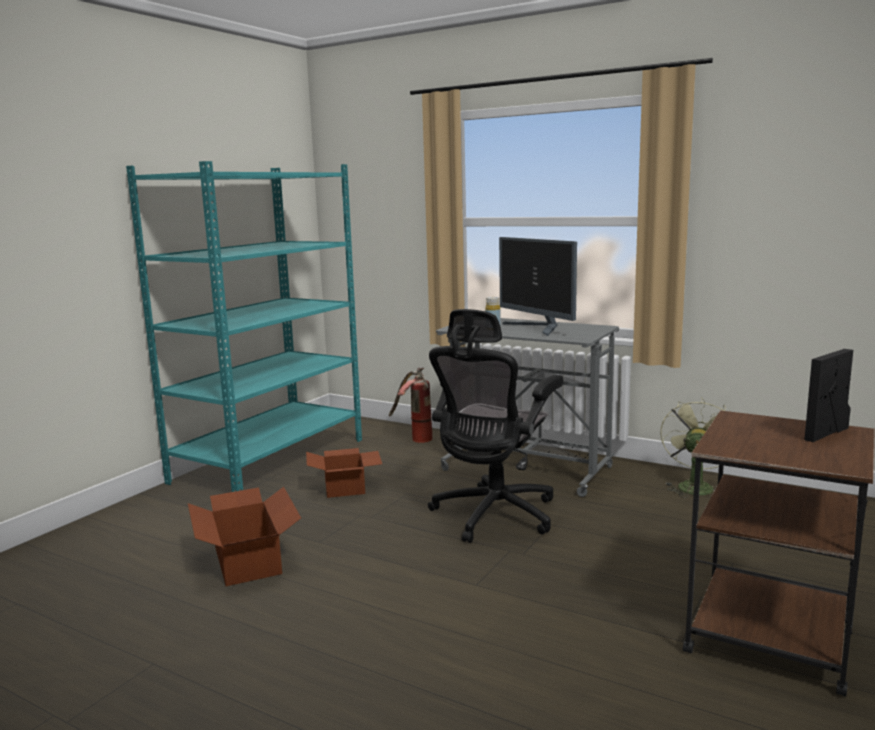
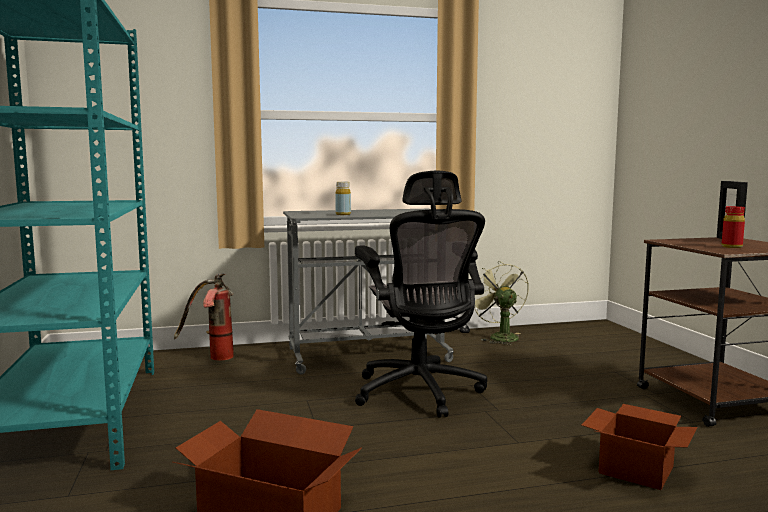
camera: 45 degrees left, 5 degrees down
cardboard box [306,448,382,498] -> cardboard box moved to [582,404,697,490]
monitor [499,237,577,336] -> none
none -> red bottle [722,206,745,248]

